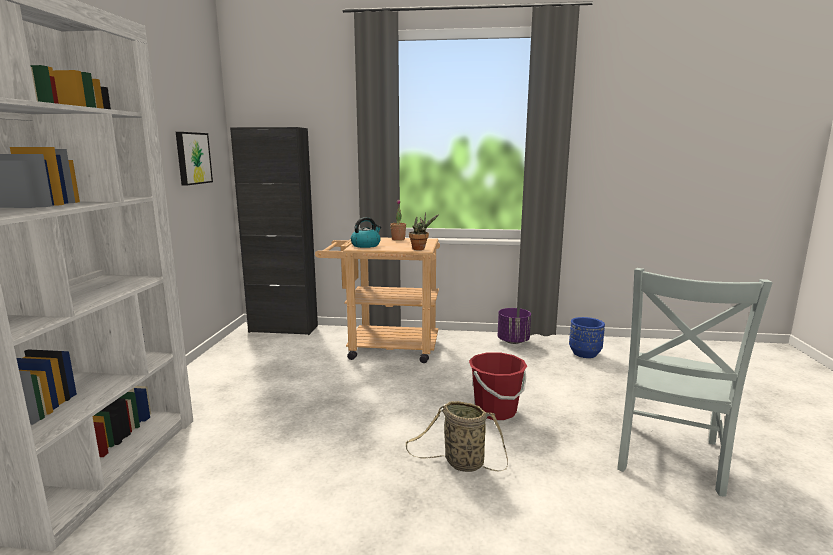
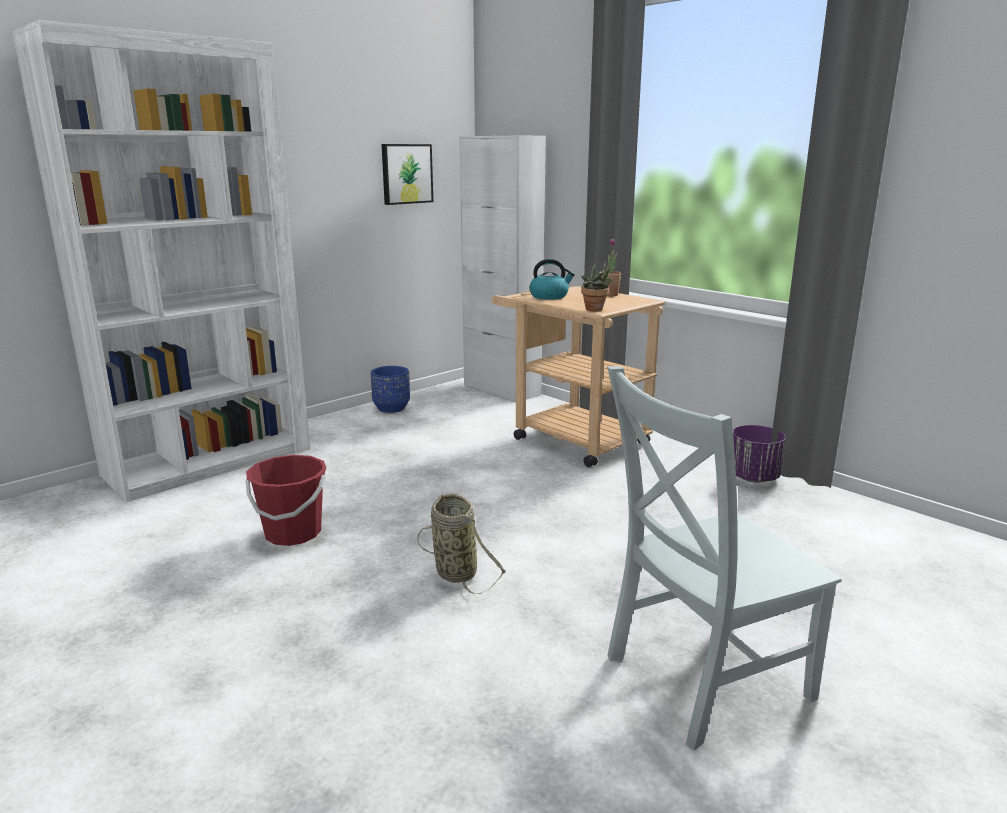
camera: 40 degrees right, 5 degrees up
black cabinet [230,127,318,335] -> white cabinet [459,135,546,403]
red bucket [469,352,527,420] -> red bucket moved to [246,455,327,546]
blue planter [569,317,605,358] -> blue planter moved to [371,366,410,413]

